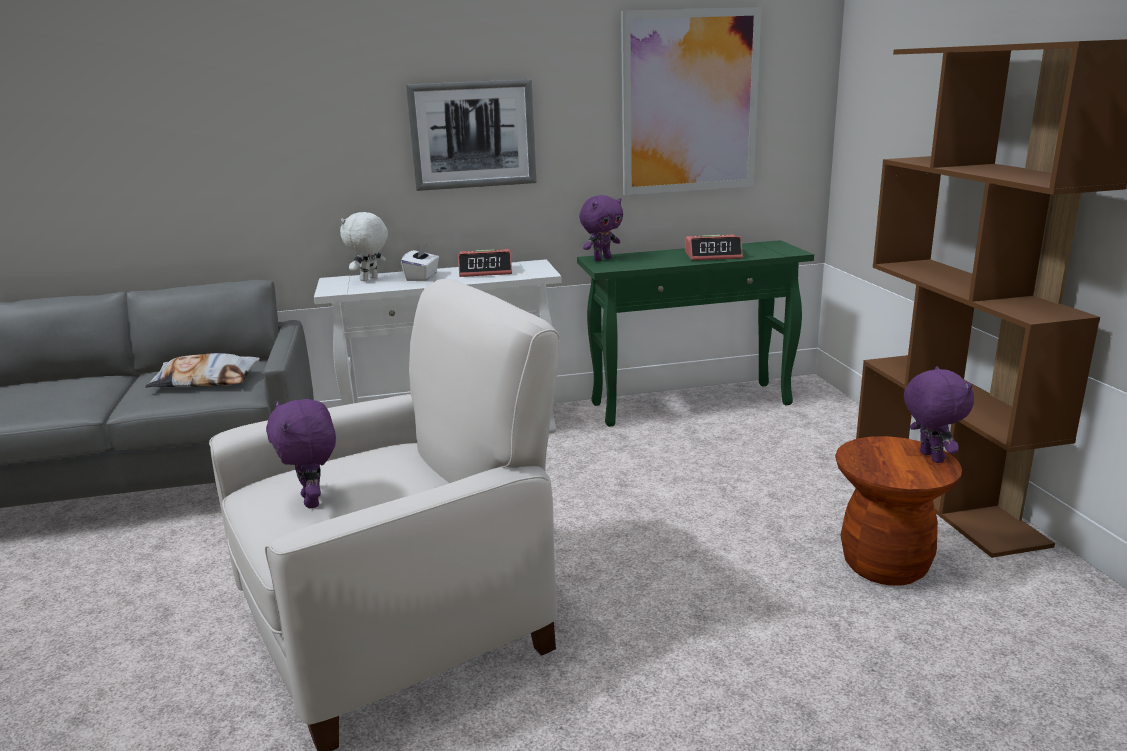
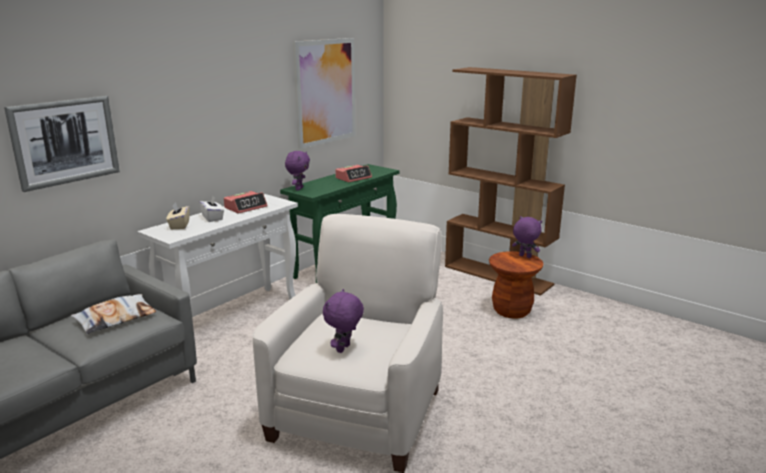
camera: 40 degrees left, 0 degrees up
purple plush toy [266,399,336,509] -> purple plush toy turned 90 degrees clockwise [323,289,364,353]
white plush toy [340,212,388,281] -> beige tissue box [167,202,190,229]
picture [406,79,536,191] -> picture moved to [4,96,120,192]

